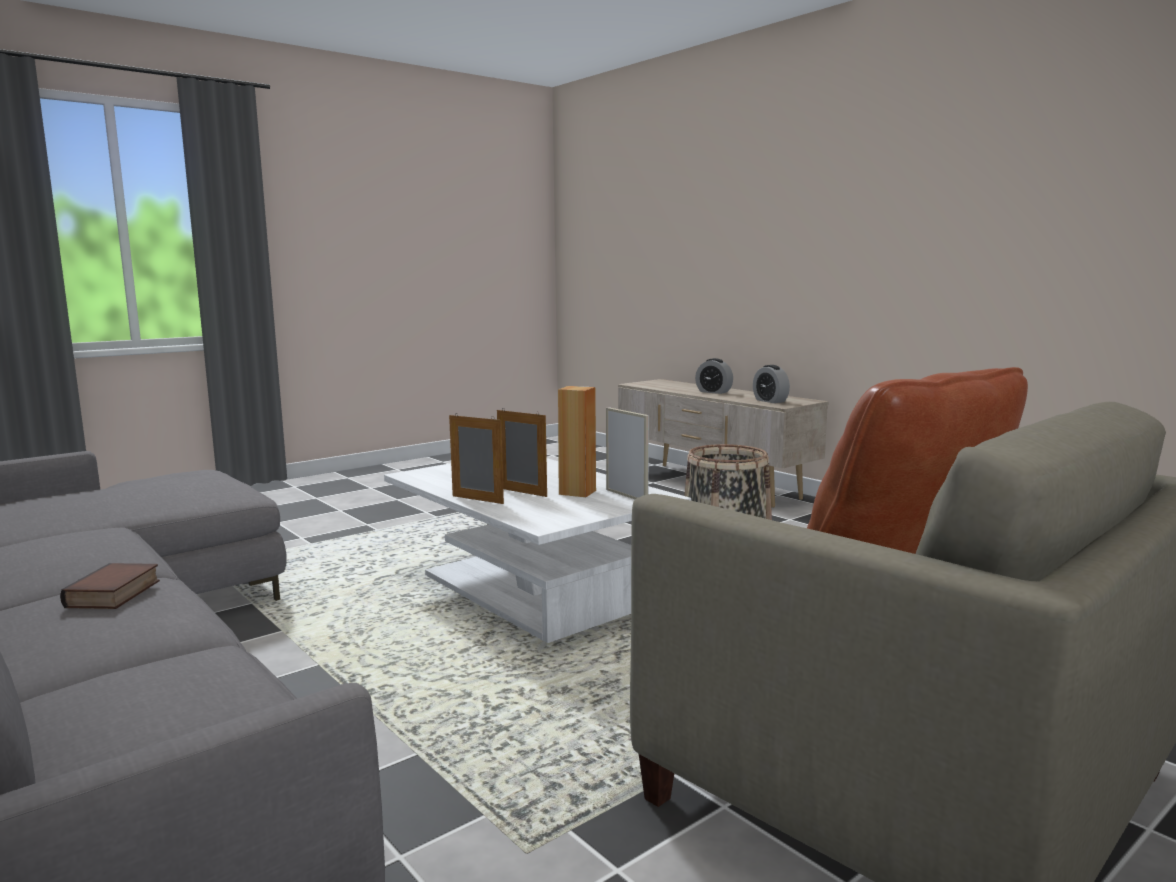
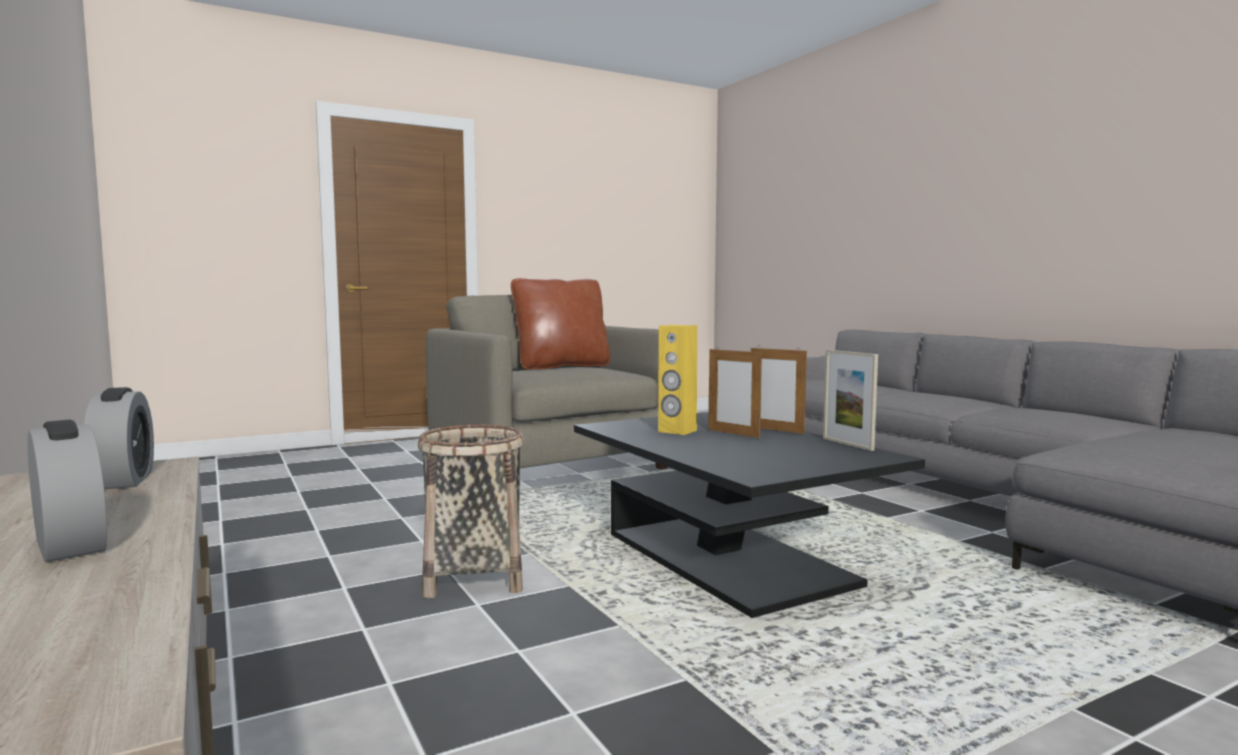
camera: 170 degrees left, 5 degrees down
book [60,563,160,609] -> none
white coffee table [384,458,691,643] -> black coffee table [574,412,925,618]
brown speaker [558,386,596,497] -> yellow speaker [658,325,697,435]
picture frame [606,407,649,499] -> picture frame moved to [823,350,878,451]

